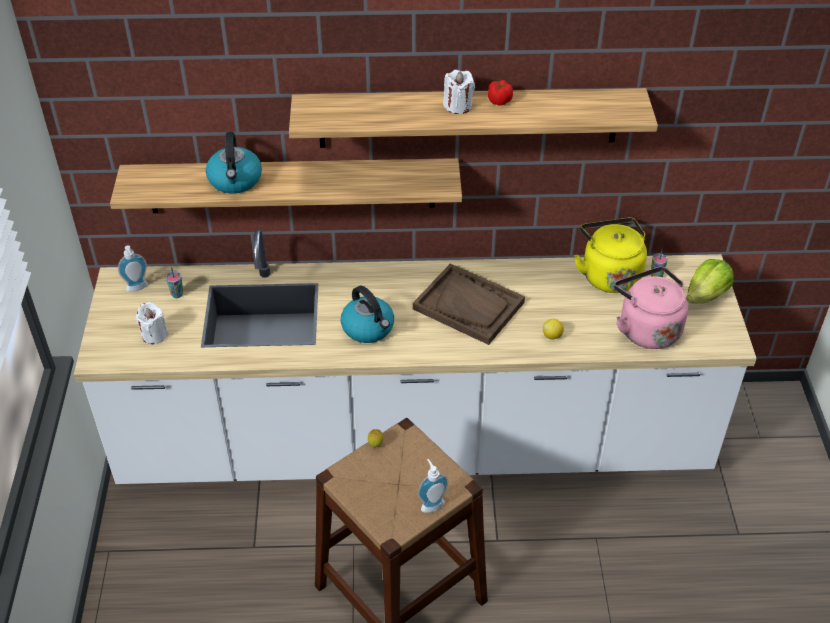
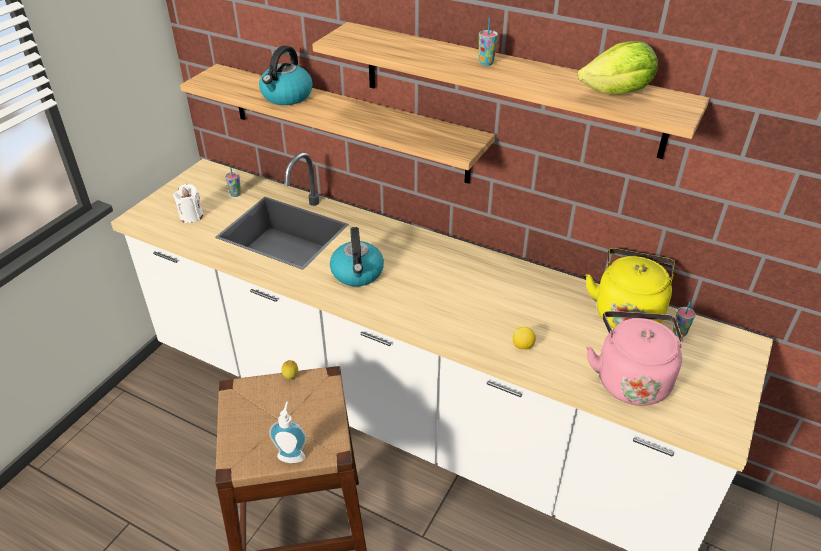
camera: 30 degrees right, 5 degrees down
soap dispenser [118,245,148,292] -> none
brown tray [413,263,525,345] -> none
white candle [443,70,475,114] -> cup [479,18,498,66]
tomato [488,80,513,106] -> none
lettuce [686,259,734,304] -> lettuce moved to [578,41,658,95]

